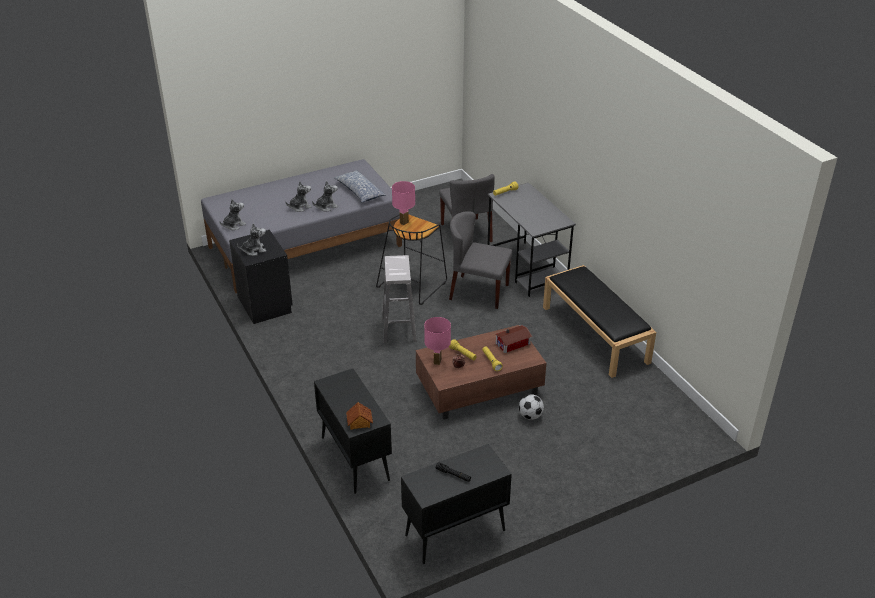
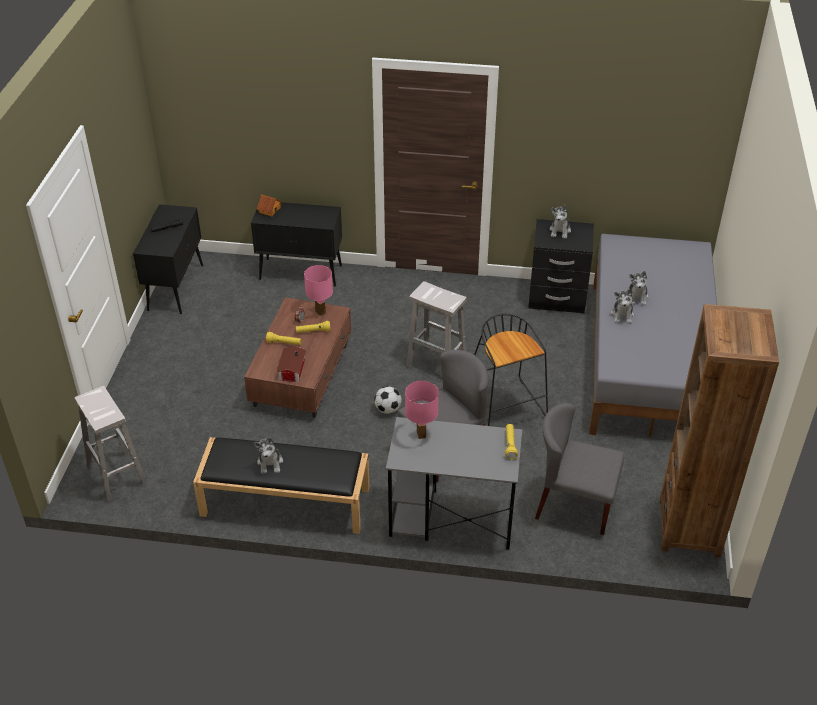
camera: 125 degrees right, 5 degrees up
plush toy [219,199,246,230] -> plush toy moved to [254,436,283,474]
pillow [334,170,386,203] -> none
pink table lamp [392,181,415,225] -> pink table lamp moved to [405,381,439,439]
football [519,394,544,420] -> football moved to [374,386,402,414]
none -> white stool [75,386,147,502]
none -> brown bookcase [660,304,779,558]

